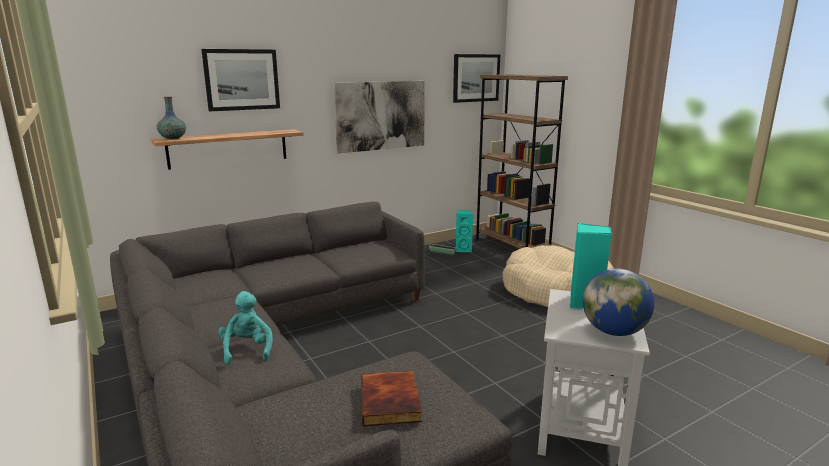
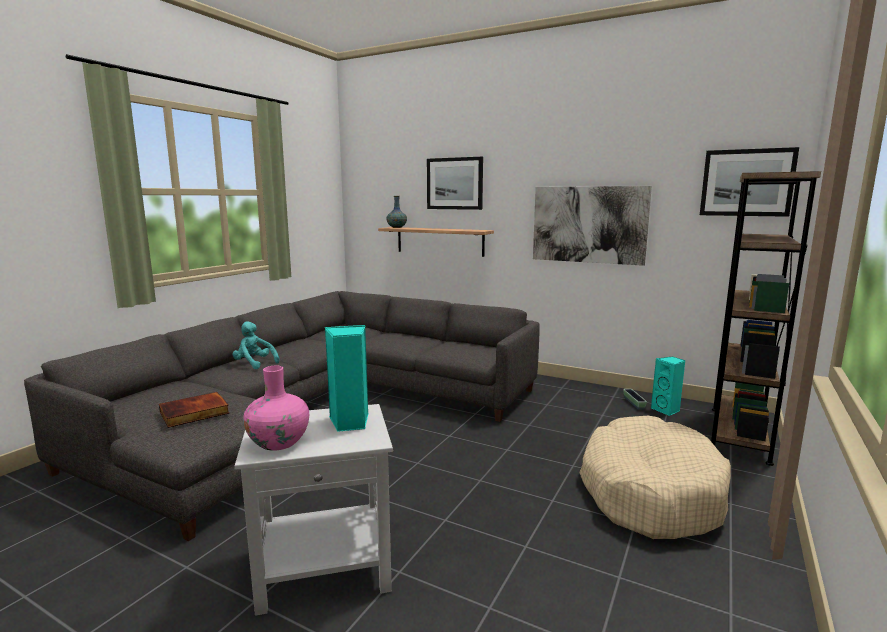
camera: 60 degrees right, 5 degrees down
turquoise plush toy [218,291,273,364] -> turquoise plush toy turned 105 degrees counterclockwise [233,321,280,369]
globe [583,268,654,336] -> pink vase [243,366,309,451]

